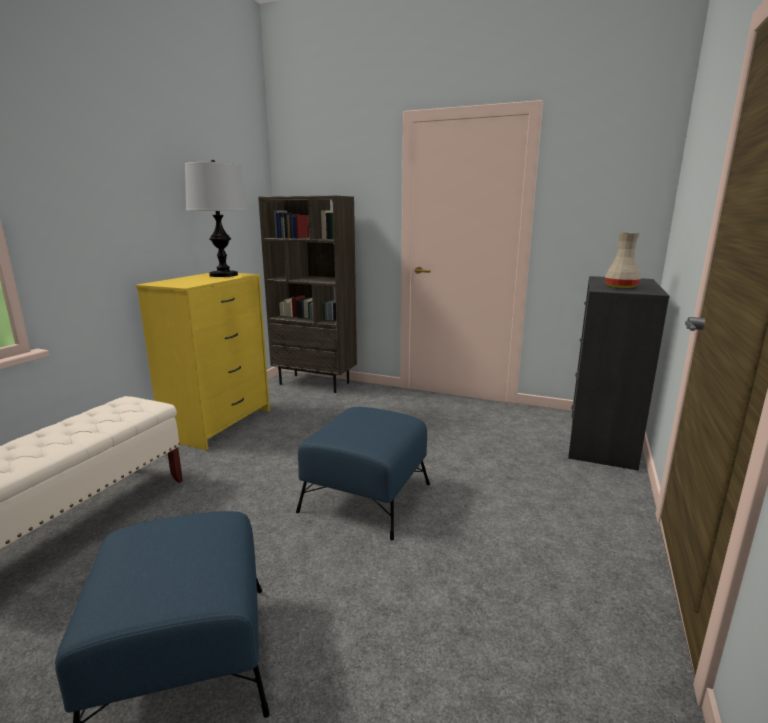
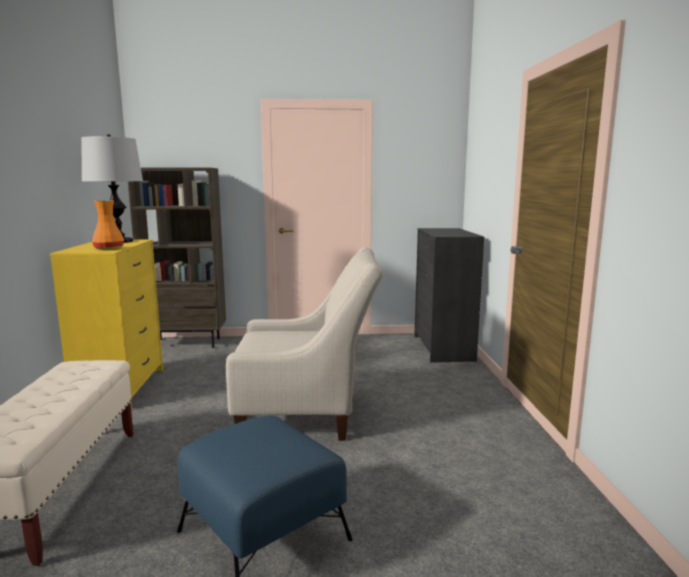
camera: 25 degrees left, 5 degrees down
blue ottoman [296,407,430,541] -> beige armchair [226,247,384,441]
beige vase [605,233,641,288] -> none
none -> orange vase [92,201,124,250]

